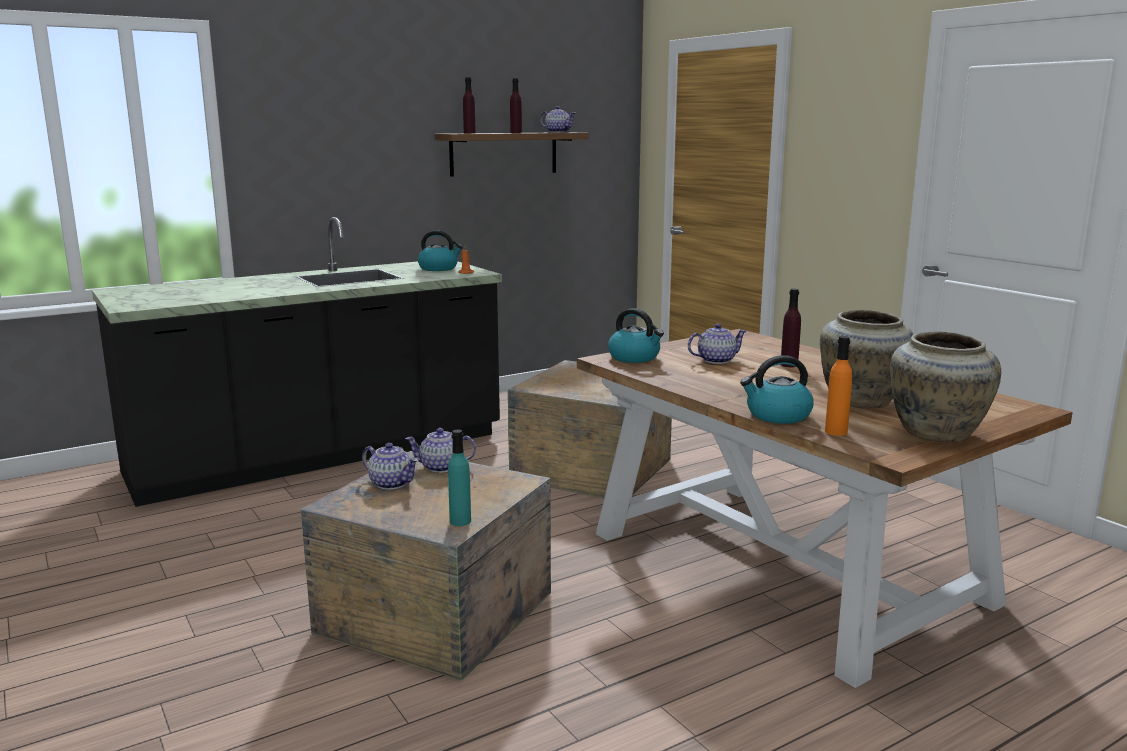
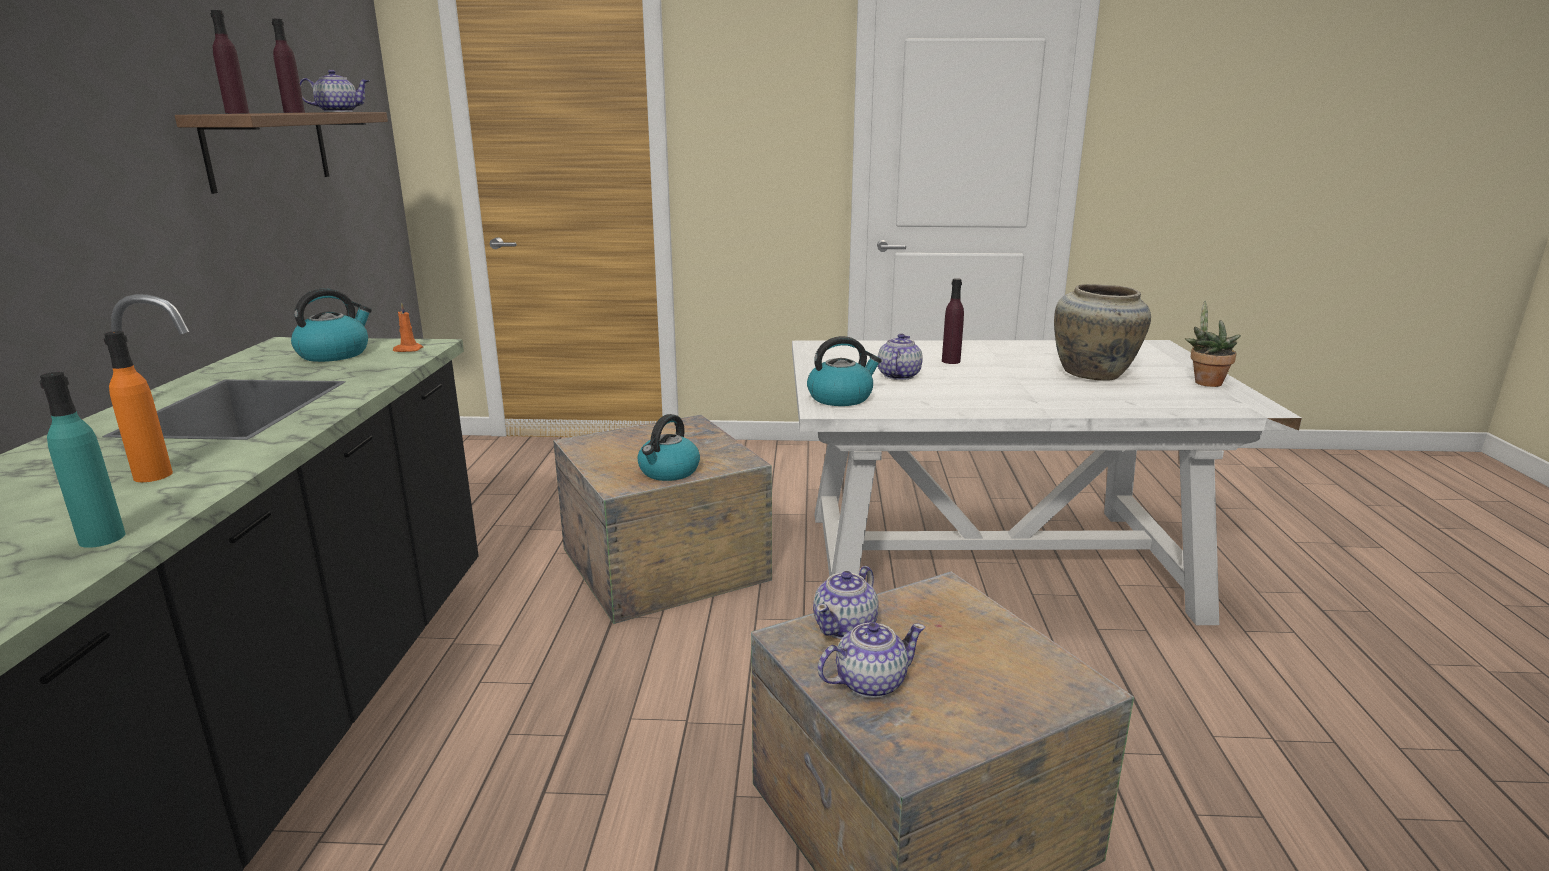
camera: 55 degrees left, 5 degrees up
turquoise bottle [448,430,471,526] -> turquoise bottle moved to [39,372,125,548]
brown dining table [577,329,1073,688] -> white dining table [792,340,1302,625]
kettle [740,355,814,424] -> kettle moved to [638,414,700,481]
orange bottle [825,336,852,436] -> orange bottle moved to [104,331,173,482]
beige vase [890,332,1001,443] -> potted plant [1185,300,1241,387]

